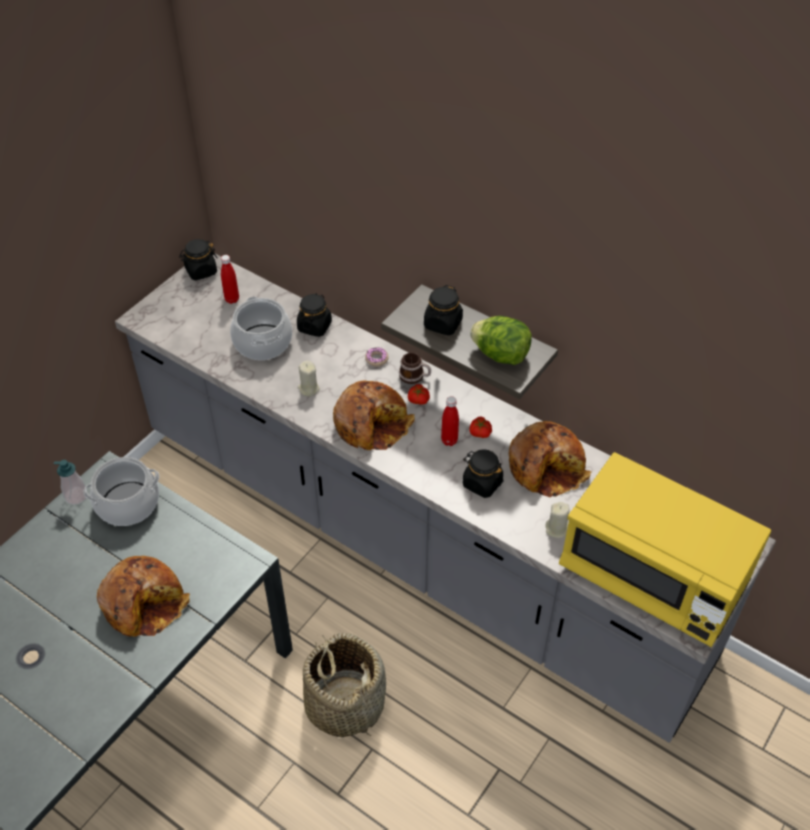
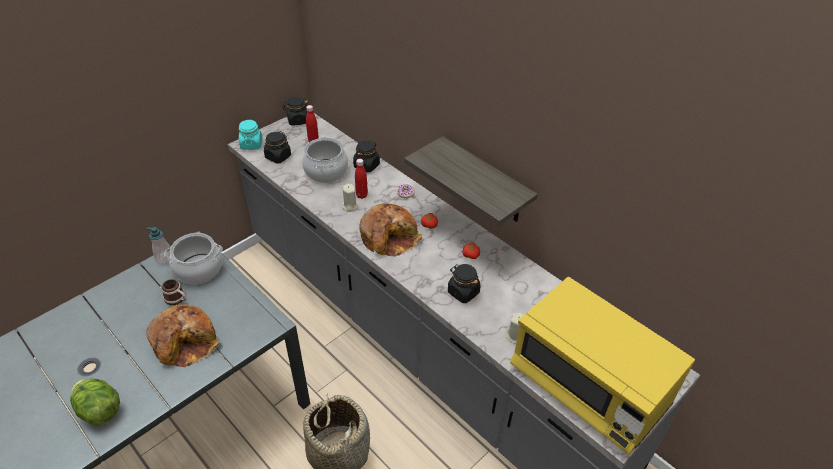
camera: 10 degrees right, 5 degrees down
mug [399,353,431,384] -> mug moved to [161,279,187,305]
black jar [424,285,463,335] -> black jar moved to [264,131,291,164]
red bottle [441,396,459,446] -> red bottle moved to [355,159,368,199]
lettuce [470,316,532,365] -> lettuce moved to [70,378,120,426]
bread [509,421,591,498] -> none
none -> turquoise jar [239,120,263,150]

